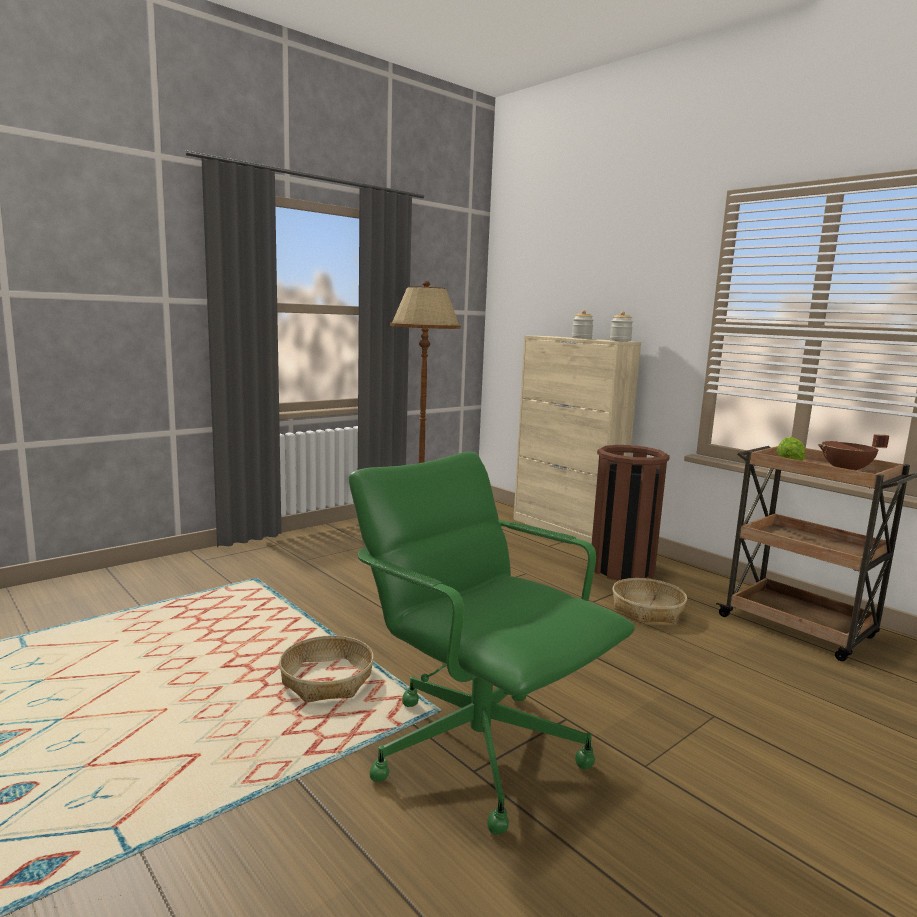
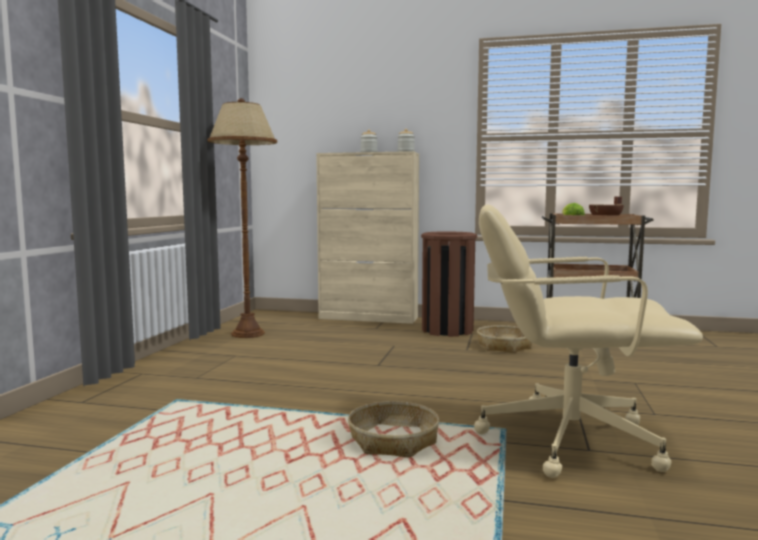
camera: 35 degrees left, 5 degrees down
green office chair [349,452,635,835] -> beige office chair [474,204,703,478]

